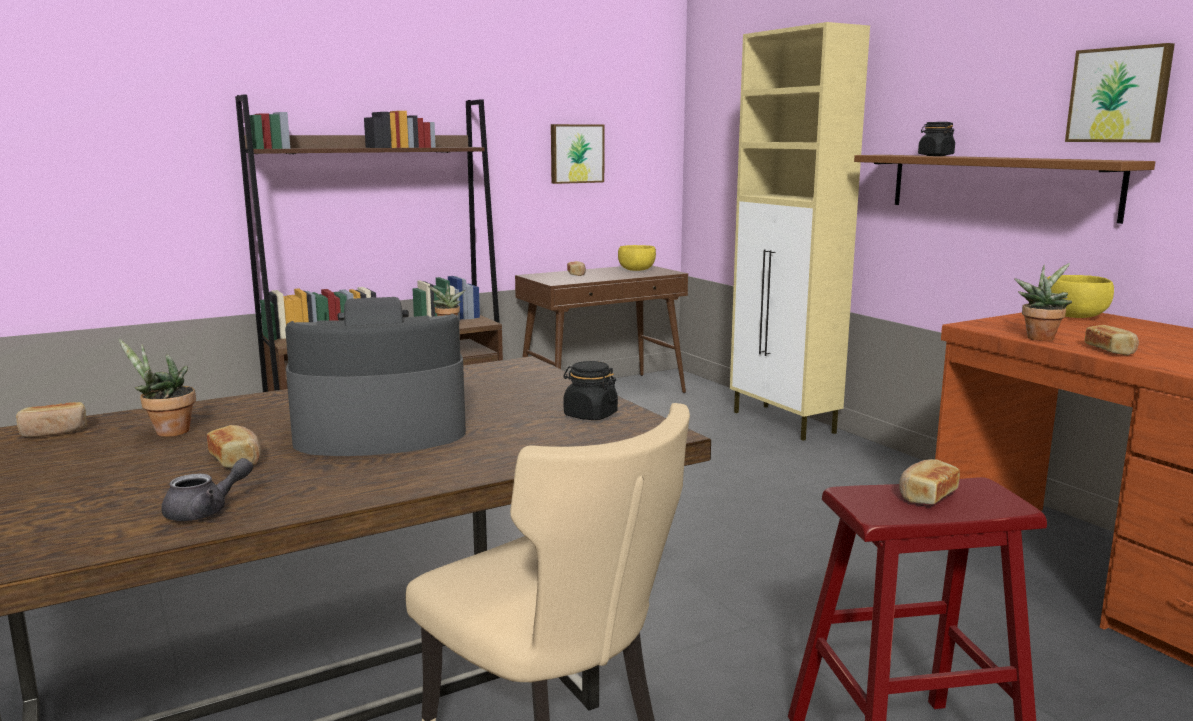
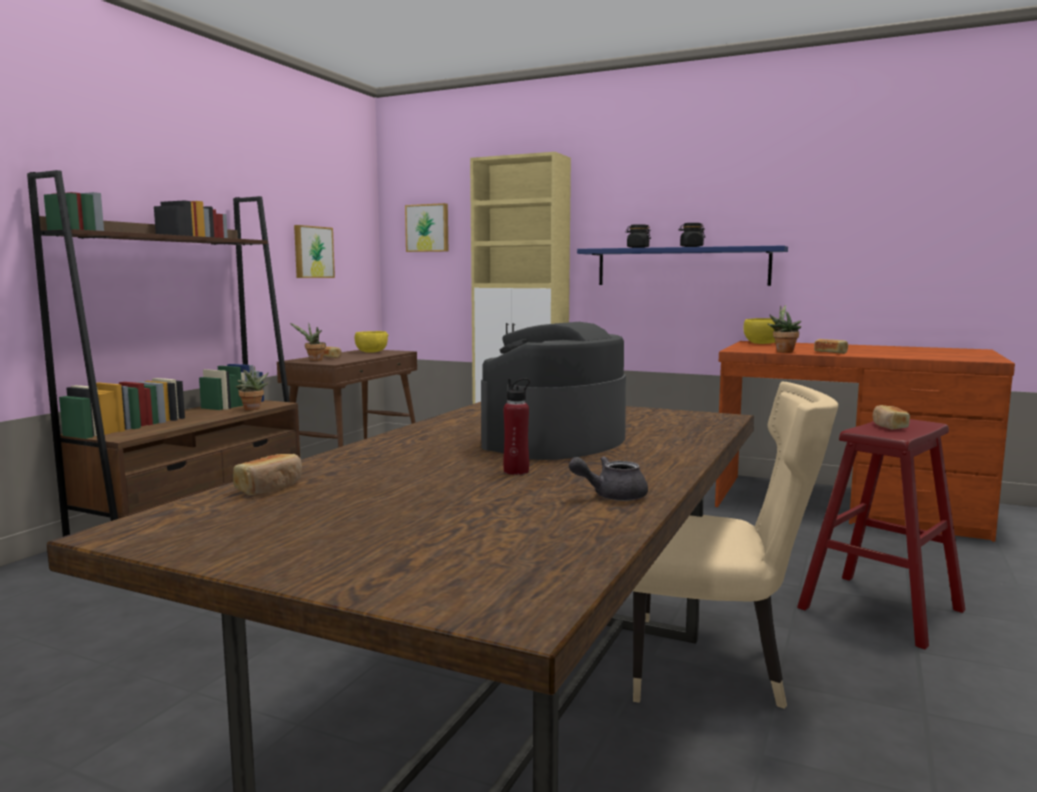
camera: 35 degrees left, 5 degrees down
potted plant [119,339,196,437] -> potted plant moved to [290,323,326,361]
grey teapot [161,458,253,521] -> grey teapot turned 120 degrees counterclockwise [569,456,648,501]
bread [207,425,262,468] -> red bottle [503,378,530,475]
black jar [563,361,618,420] -> black jar moved to [679,223,705,247]
brown shelf [854,155,1155,224] -> blue shelf [577,245,788,286]
picture [1065,43,1175,142] -> picture moved to [405,203,448,252]

